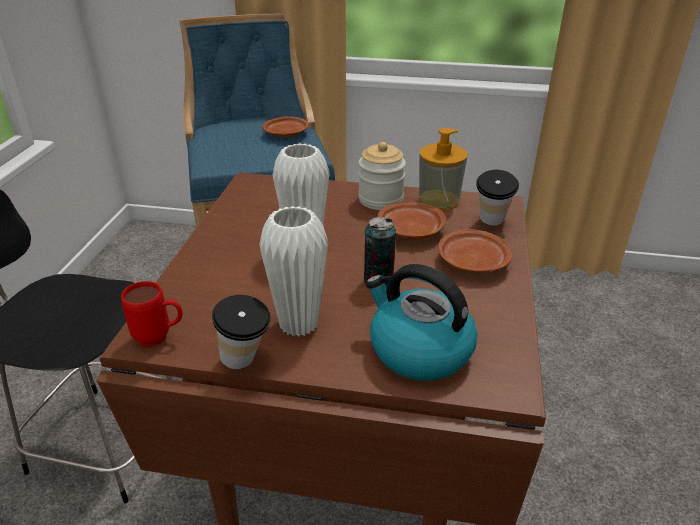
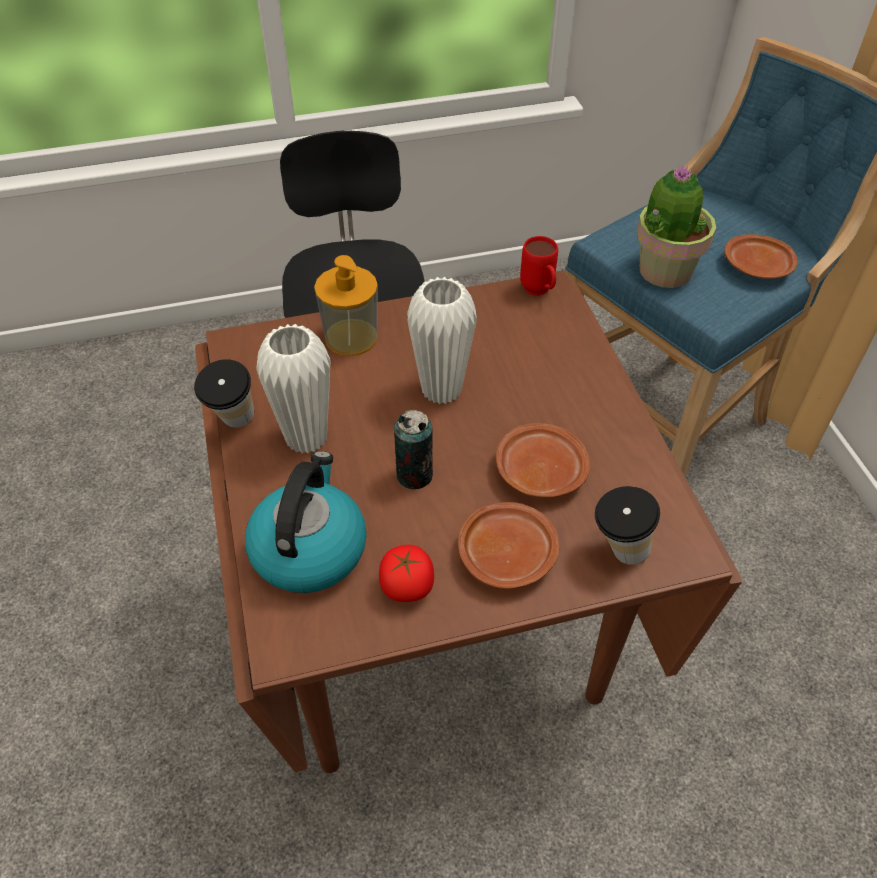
camera: 65 degrees right, 15 degrees up
red mug [121,281,183,347] -> red mug moved to [520,236,558,296]
jar [358,142,406,210] -> none
soap dispenser [419,128,467,210] -> soap dispenser moved to [314,255,378,356]
none -> tomato [379,545,434,602]
none -> potted plant [637,165,716,288]

